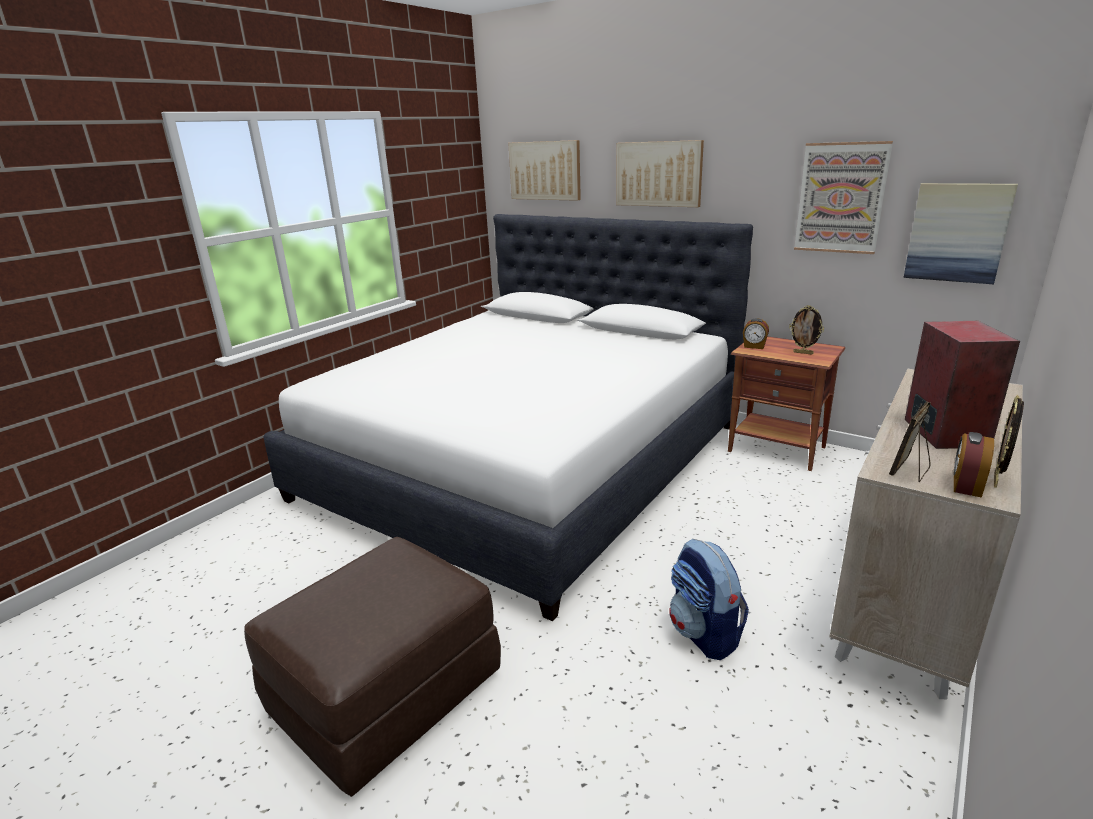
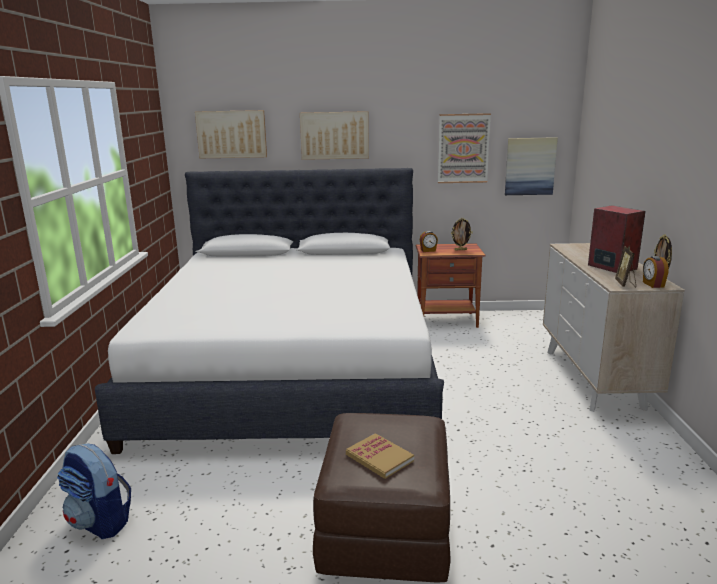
camera: 35 degrees left, 5 degrees down
backpack [669,539,749,660] -> backpack moved to [57,443,131,539]
none -> book [346,433,414,479]

